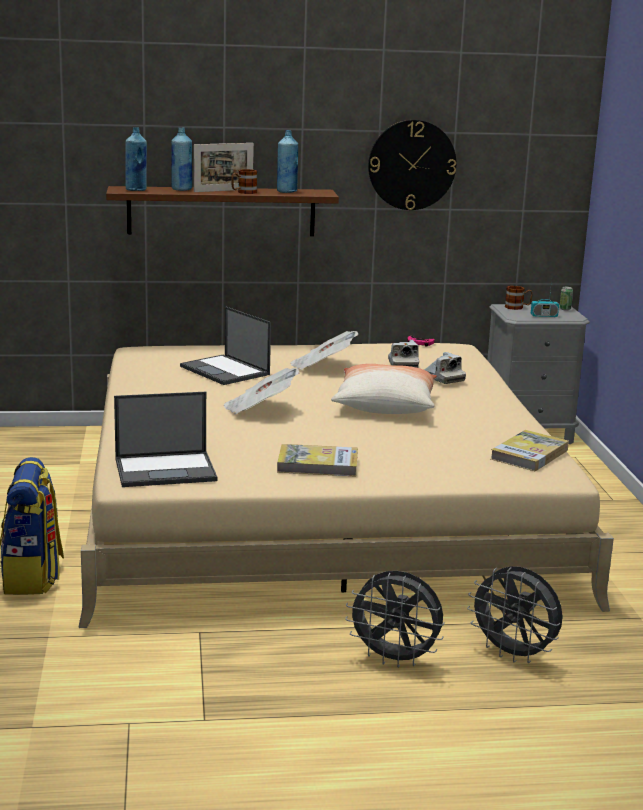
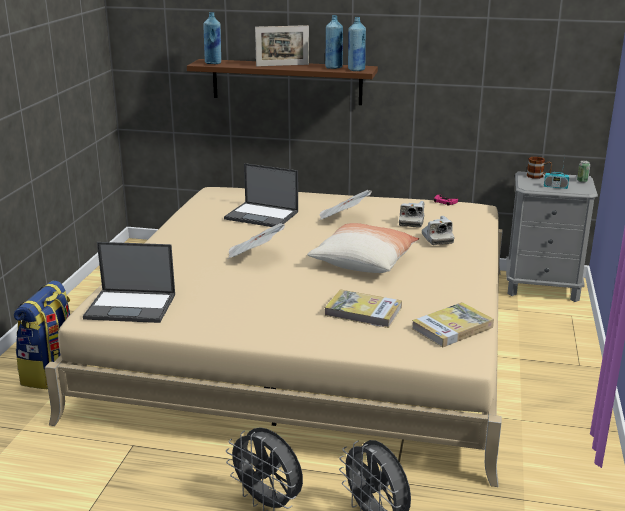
camera: 20 degrees right, 5 degrees up
blue bottle [171,128,192,191] -> blue bottle moved to [348,17,366,71]
laptop [180,307,271,385] -> laptop turned 45 degrees counterclockwise [224,163,298,227]
mug [231,169,257,194] -> none
book [277,444,358,477] -> book moved to [325,290,402,328]
wall clock [368,120,456,210] -> none

